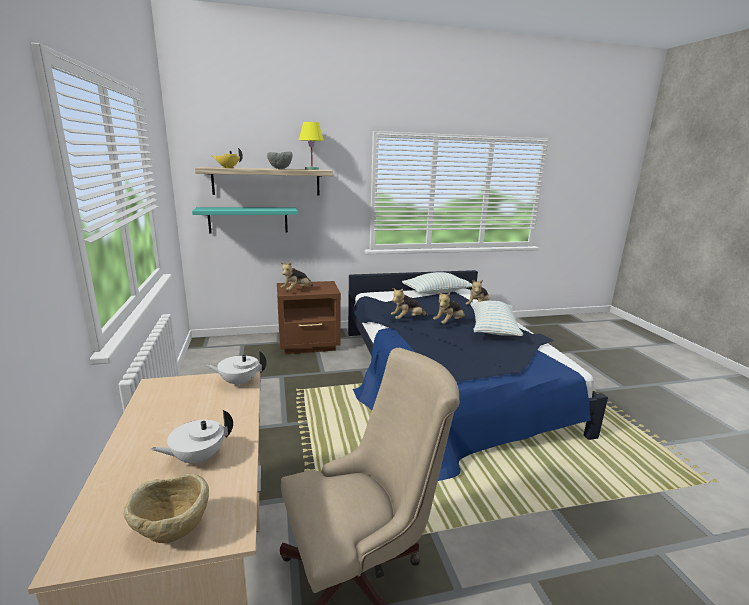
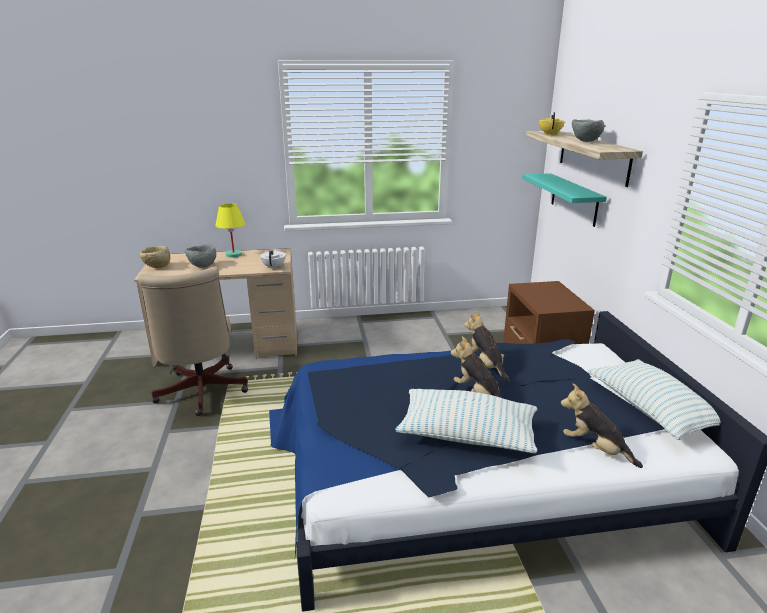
camera: 95 degrees right, 5 degrees up
white teapot [150,410,233,465] -> grey bowl [185,244,216,267]
plush toy [281,262,313,290] -> none
yellow table lamp [299,122,324,170] -> yellow table lamp moved to [215,203,245,257]

